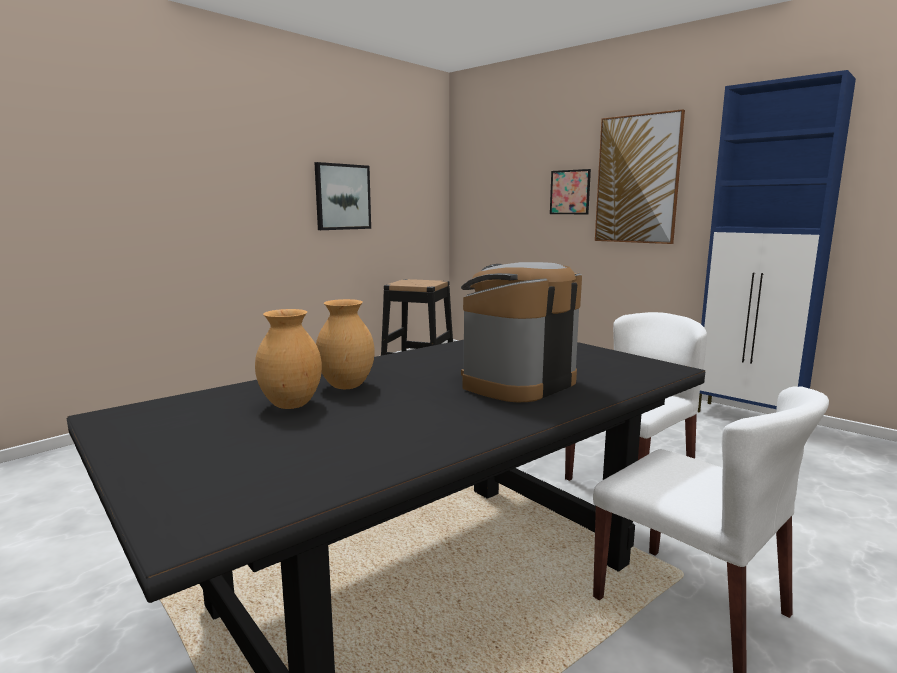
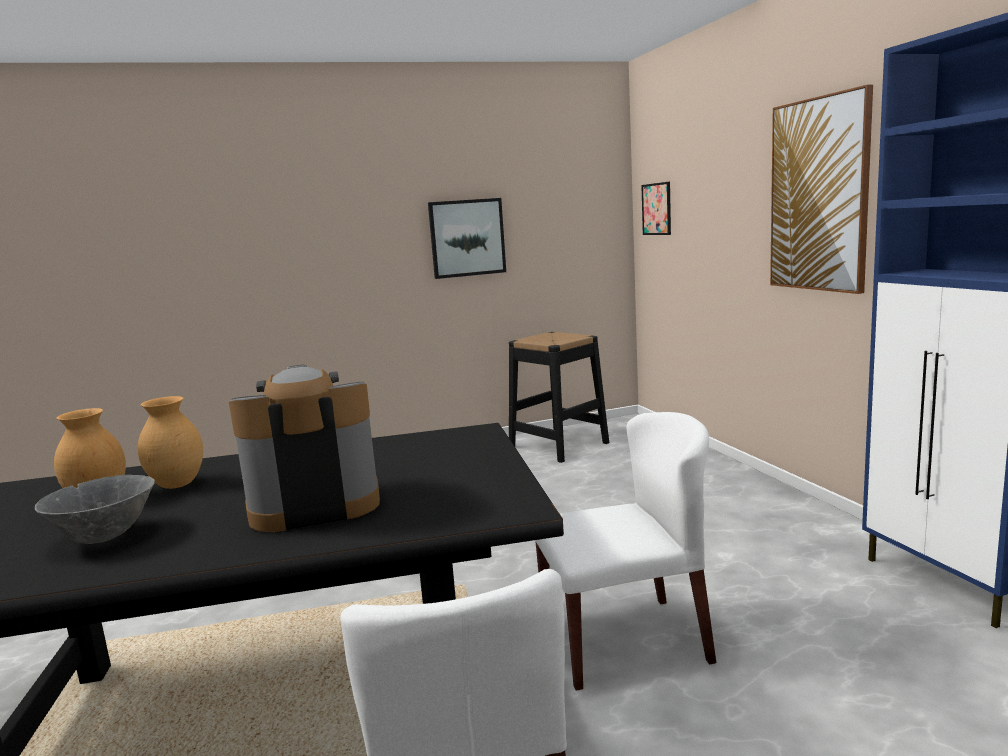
camera: 30 degrees right, 0 degrees up
picture [550,169,591,214] -> picture moved to [641,182,671,235]
none -> grey bowl [35,475,155,544]

